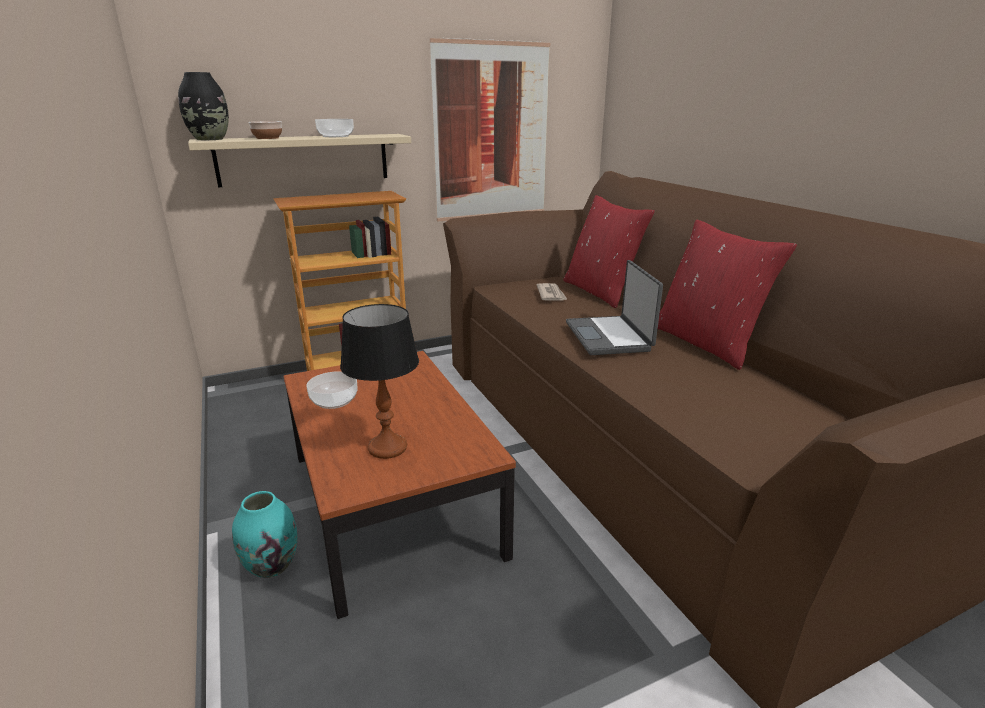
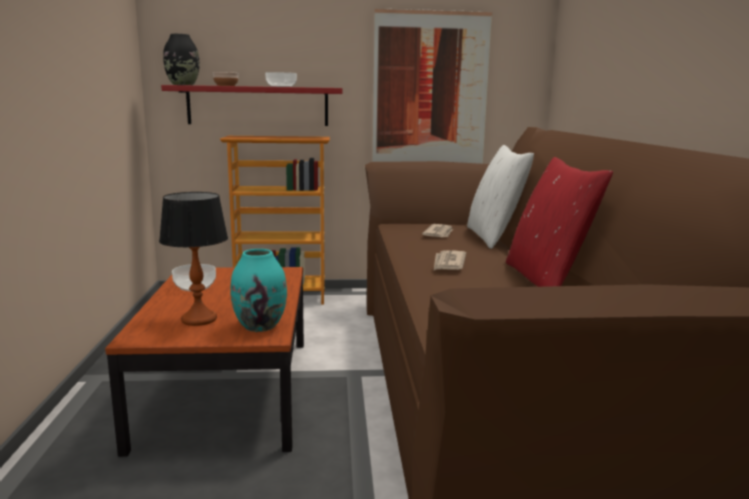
camera: 20 degrees right, 10 degrees down
beige shelf [188,134,411,187] -> red shelf [161,85,342,126]
turquoise vase [232,491,297,578] -> turquoise vase moved to [230,249,287,332]
red pillow [563,195,655,308] -> white pillow [467,145,534,249]
laptop [566,260,663,355] -> newspaper [434,250,466,270]

